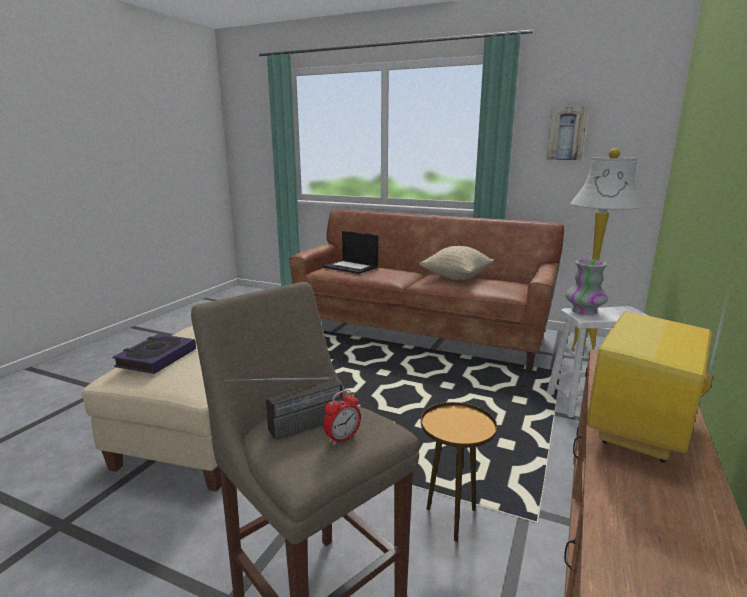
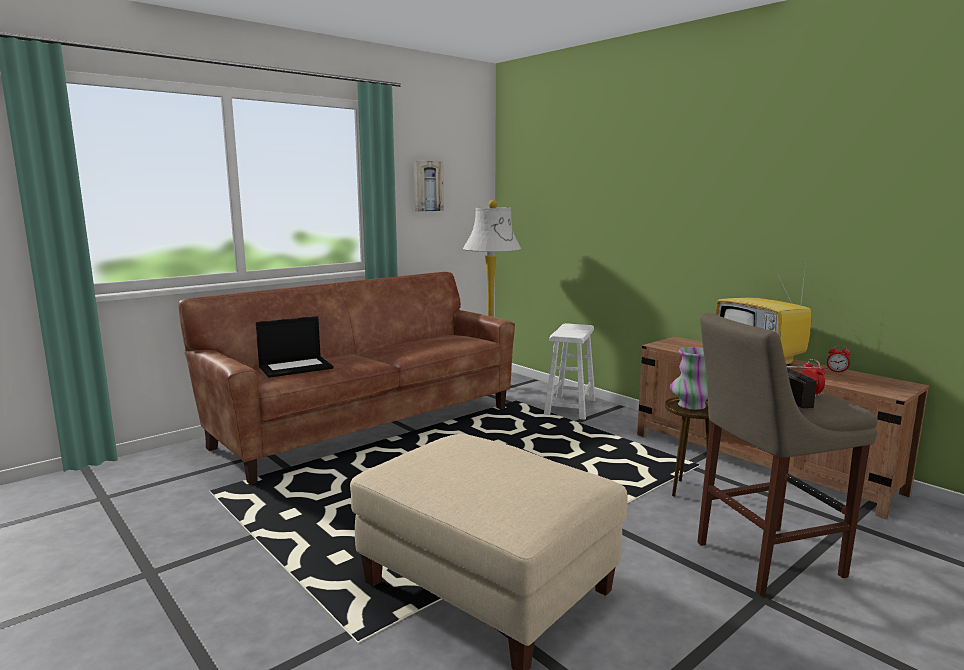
camera: 65 degrees left, 5 degrees down
book [113,334,196,374] -> none
beige pillow [419,246,494,280] -> none
vase [565,259,608,315] -> vase moved to [670,347,708,410]
none -> alarm clock [827,345,851,373]

